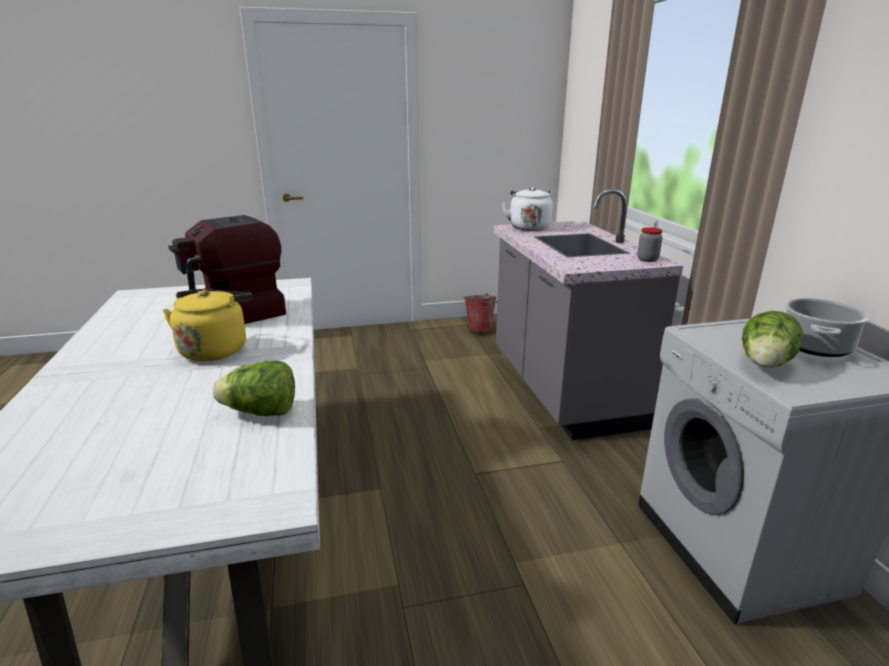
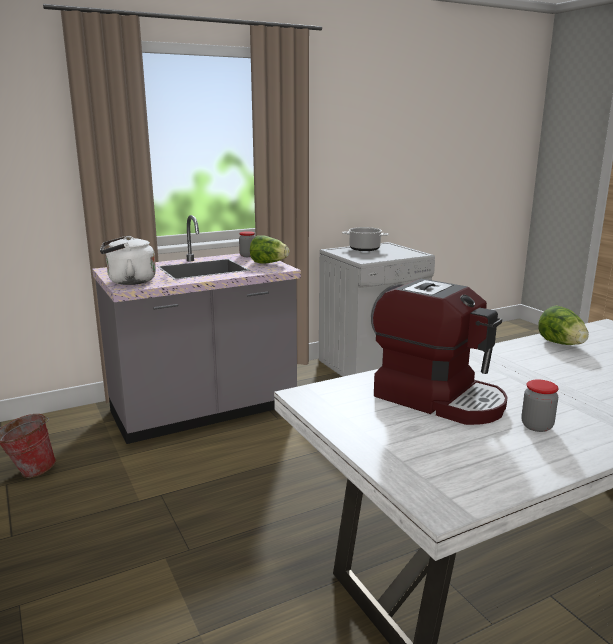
camera: 105 degrees left, 5 degrees down
yellow kettle [163,289,252,361] -> none
lettuce [742,311,803,368] -> lettuce moved to [250,235,290,264]
none -> jar [521,380,558,432]

